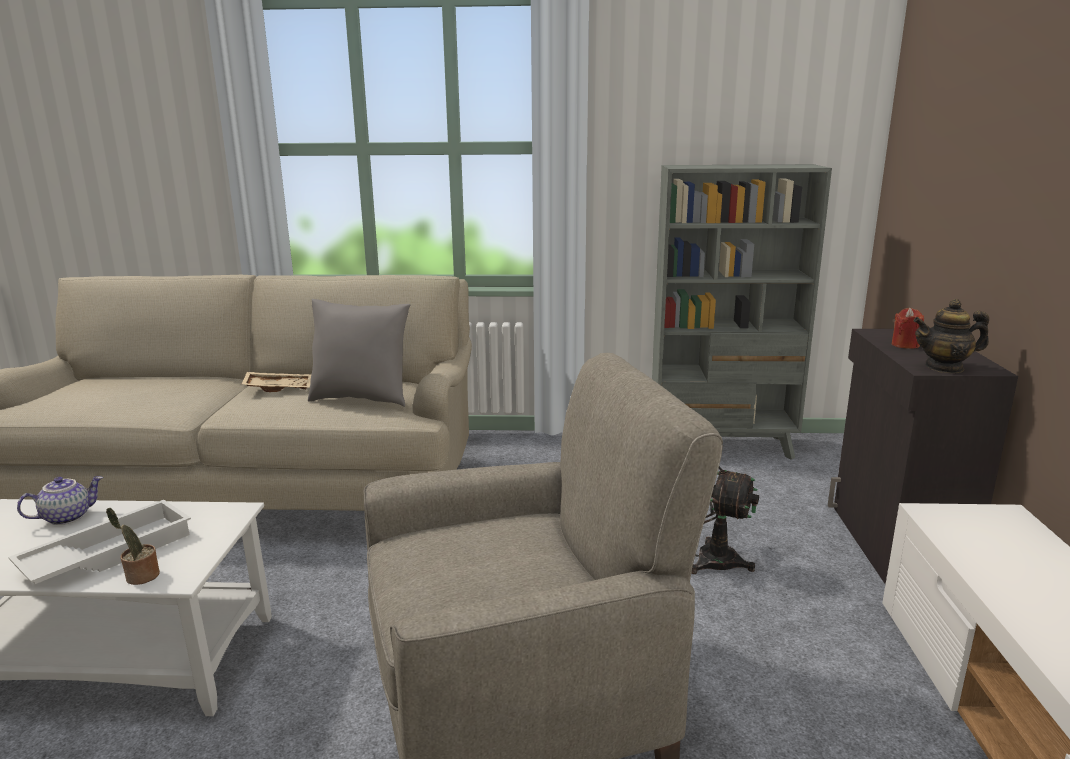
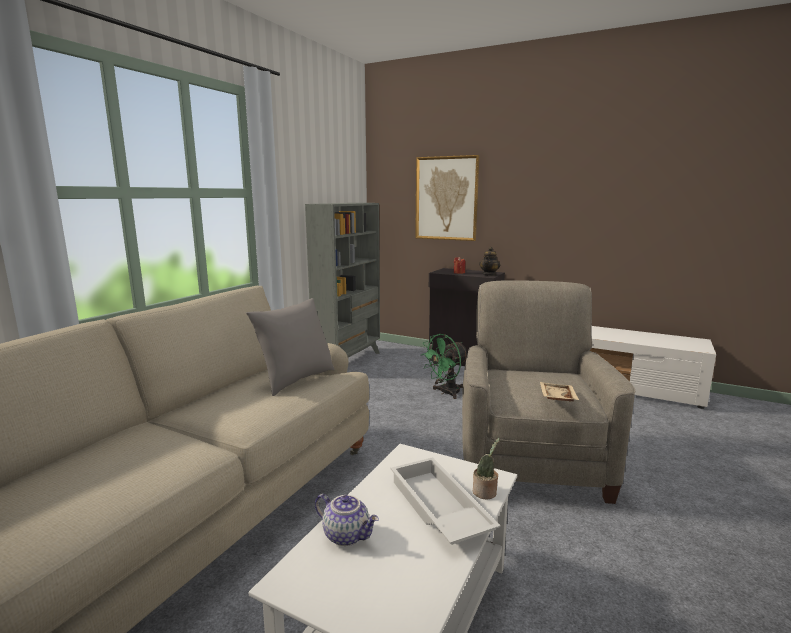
camera: 65 degrees left, 5 degrees down
teapot [17,476,103,525] -> teapot turned 135 degrees clockwise [315,494,379,546]
beige tray [242,372,311,392] -> beige tray moved to [540,382,579,402]
none -> picture [415,155,479,241]

